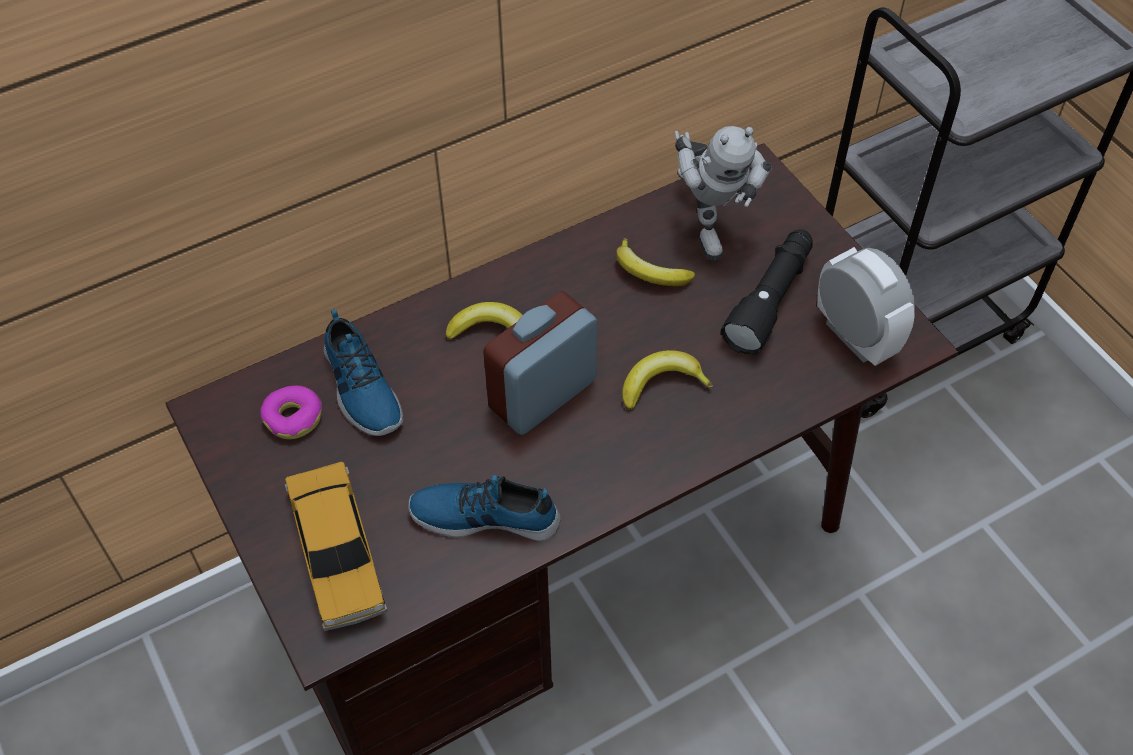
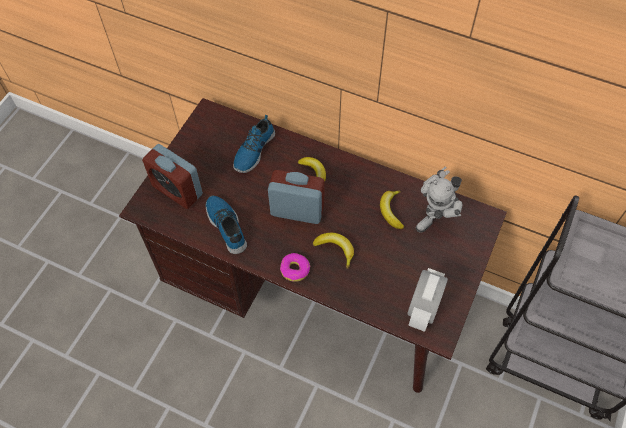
camera: 55 degrees right, 5 degrees up
donut [260,385,322,439] -> donut moved to [280,253,310,282]
toy car [285,462,388,631] -> alarm clock [142,144,203,209]
black flashlight [721,229,813,355] -> none

